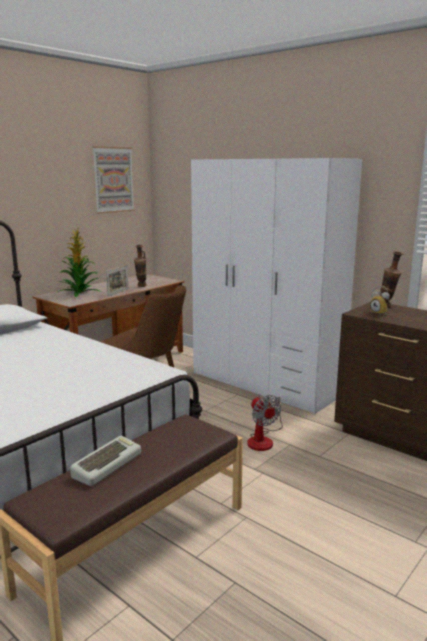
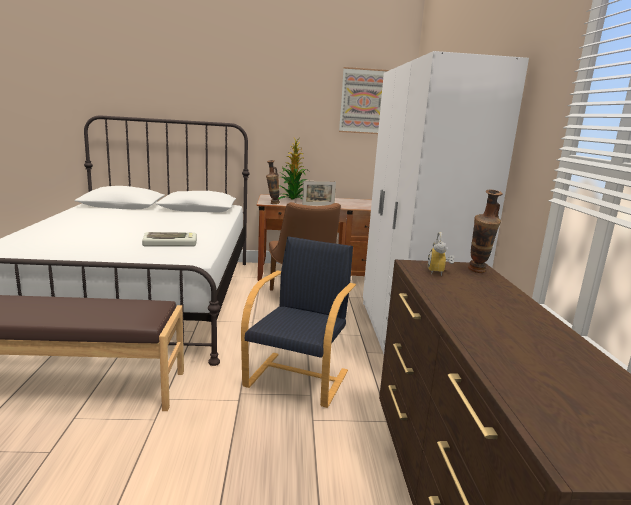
camera: 45 degrees right, 0 degrees up
keyboard [70,436,141,486] -> keyboard moved to [142,232,197,247]
vase [134,245,146,287] -> vase moved to [266,160,280,204]
fan [247,395,283,451] -> black armchair [241,236,356,408]

